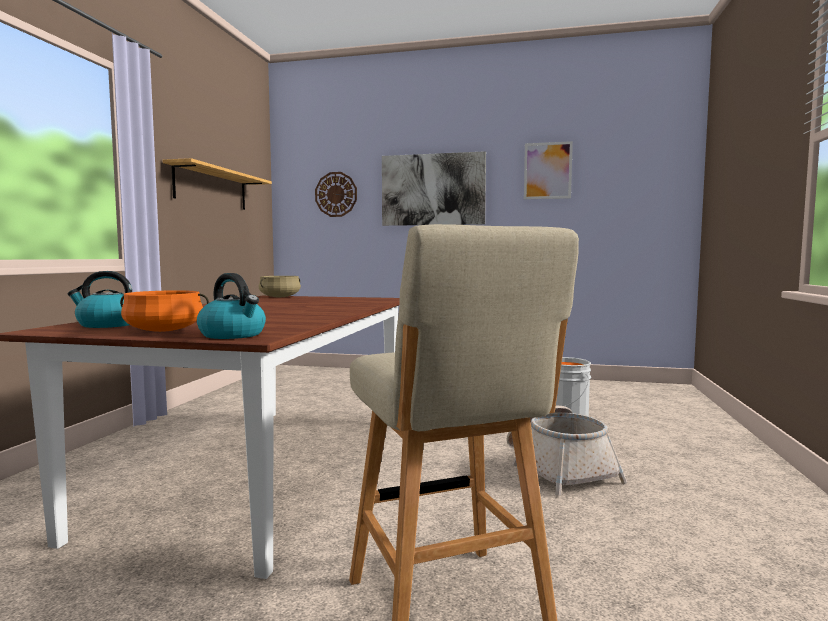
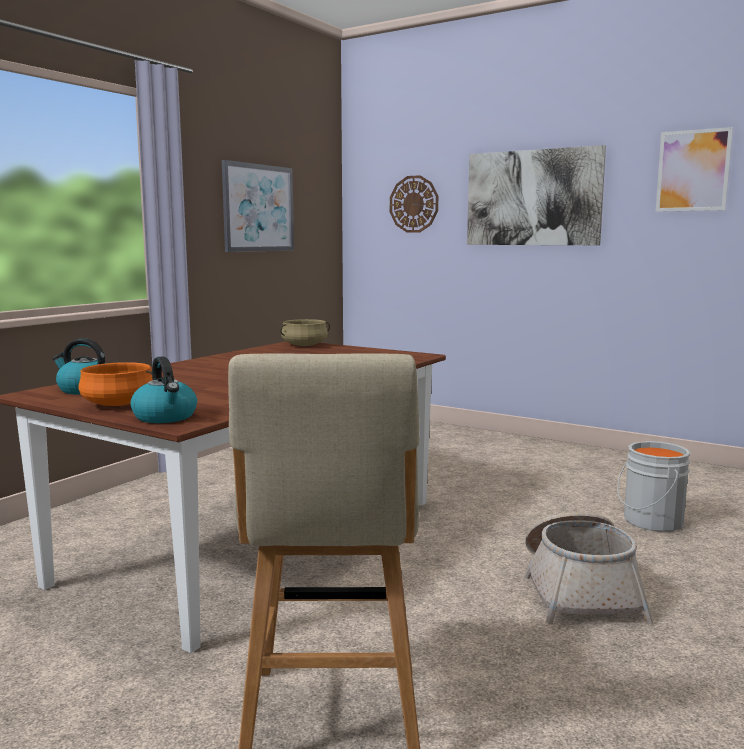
camera: 20 degrees right, 5 degrees up
shelf [163,158,272,210] -> picture [222,160,294,252]

